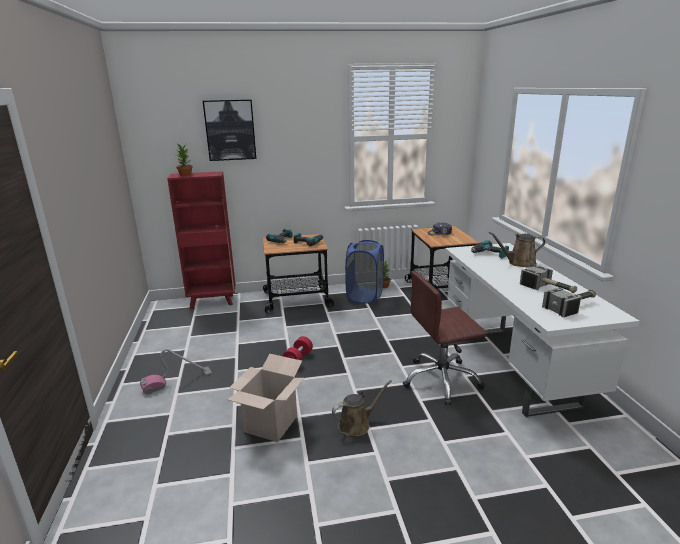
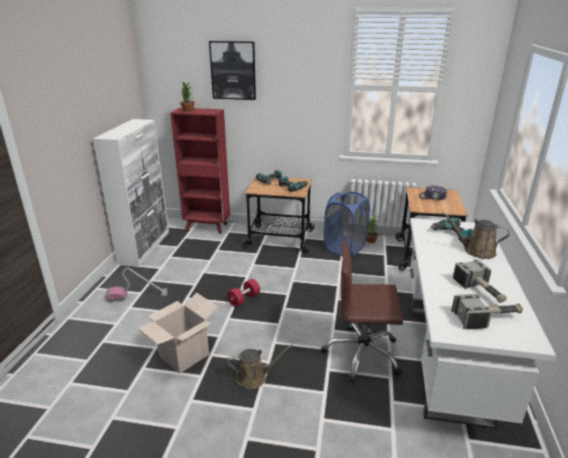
camera: 20 degrees right, 5 degrees up
none -> white cabinet [93,119,169,266]

